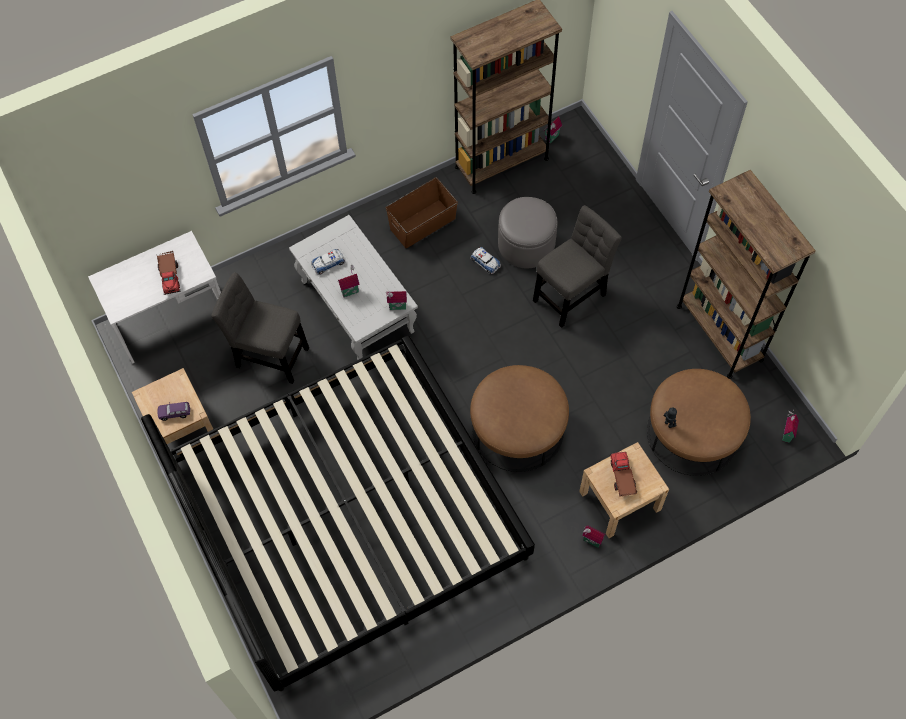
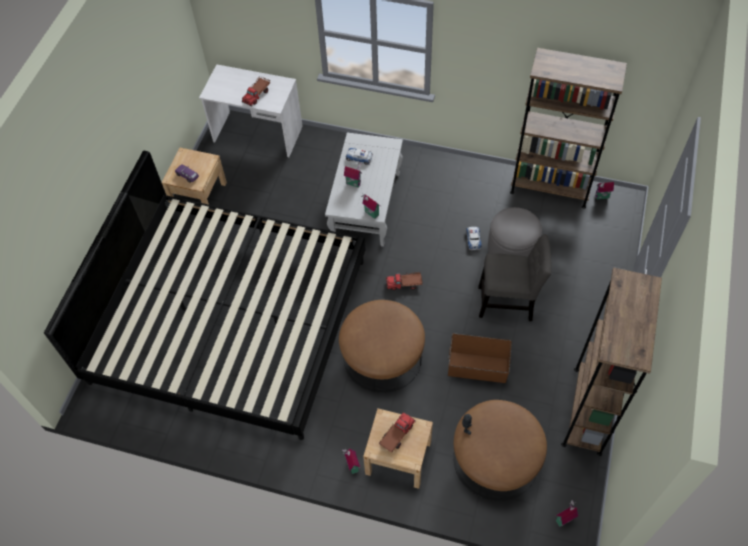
camera: 45 degrees right, 5 degrees down
grey chair [211,273,309,384] -> none
brown storage box [386,177,458,248] -> brown storage box moved to [448,333,512,383]
none -> toy truck [386,272,423,290]

